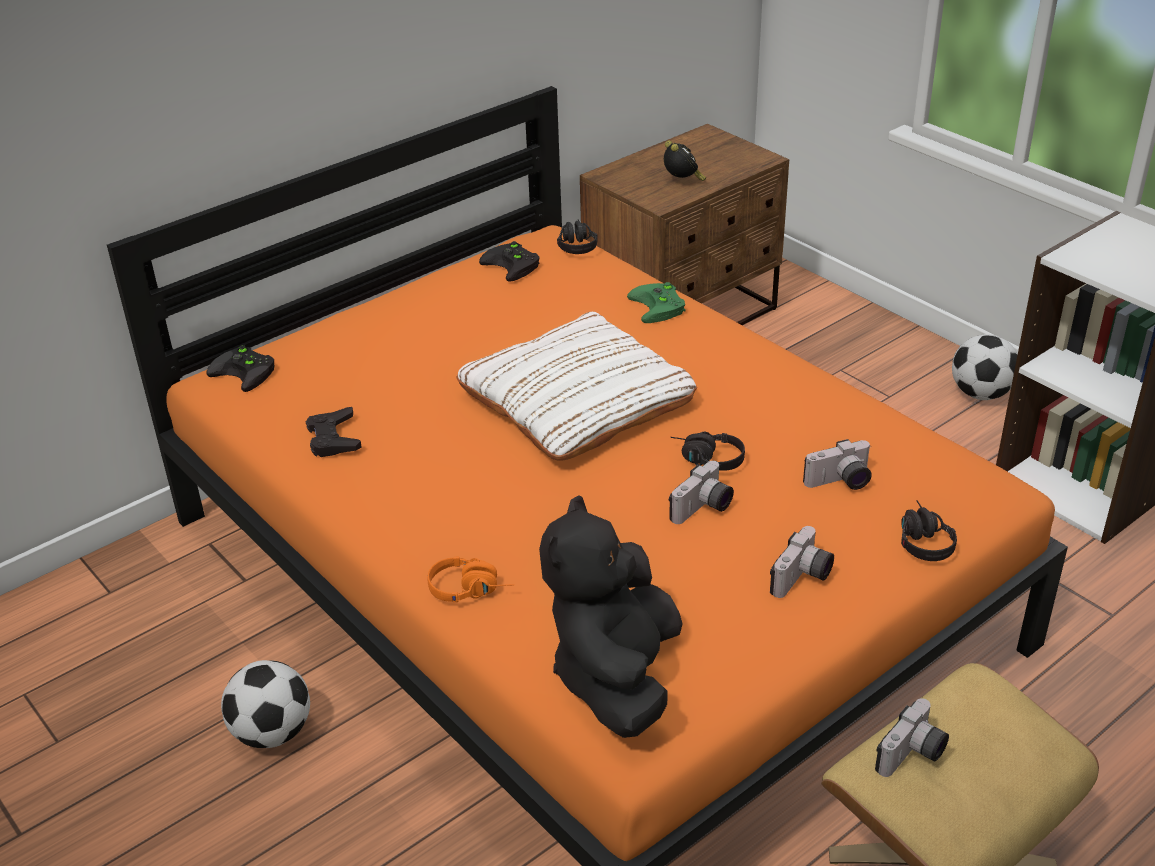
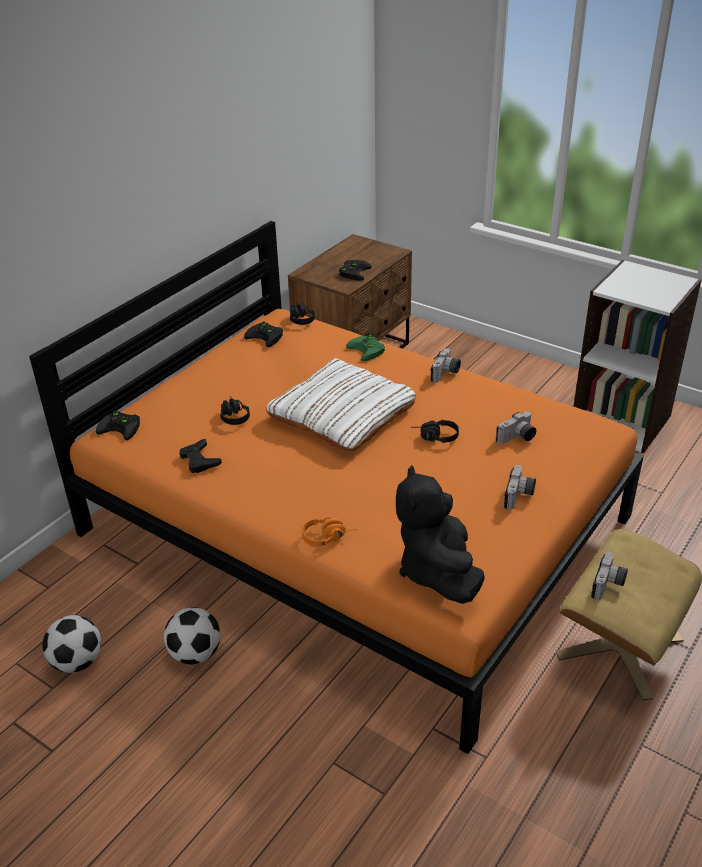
camera: 15 degrees left, 0 degrees up
alarm clock [664,141,706,181] -> black game controller [339,260,372,281]
camera [669,461,734,524] -> camera moved to [430,348,461,383]
black headphones [901,500,957,561] -> black headphones moved to [220,396,250,425]
football [952,334,1018,400] -> football moved to [43,615,101,673]

